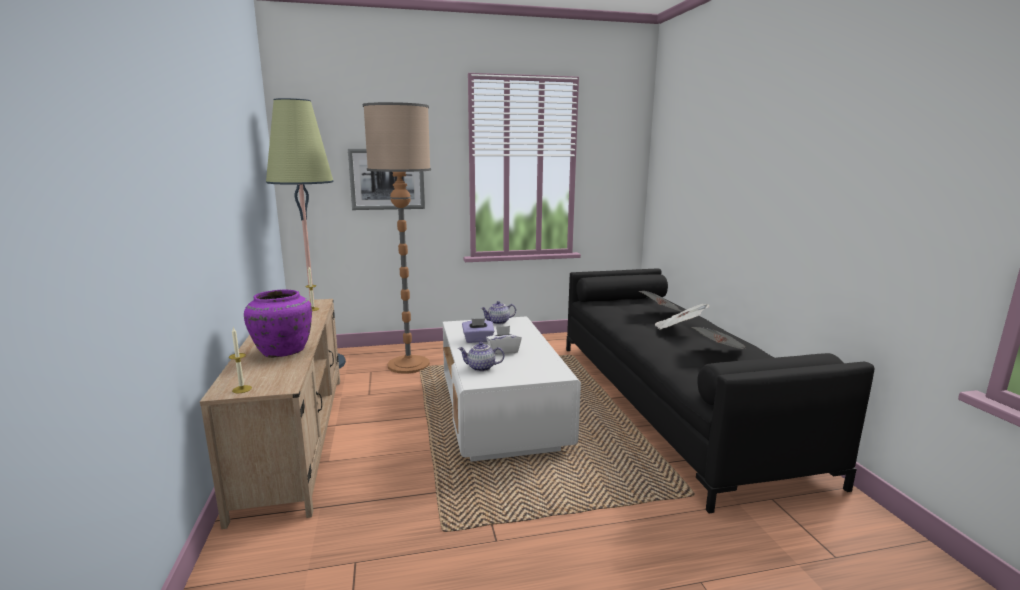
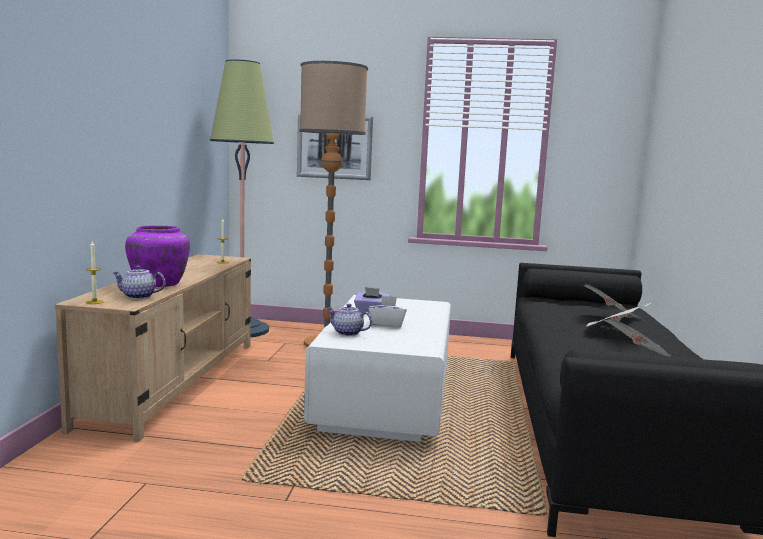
camera: 20 degrees right, 5 degrees down
teapot [481,301,516,325] -> teapot moved to [112,265,166,299]

